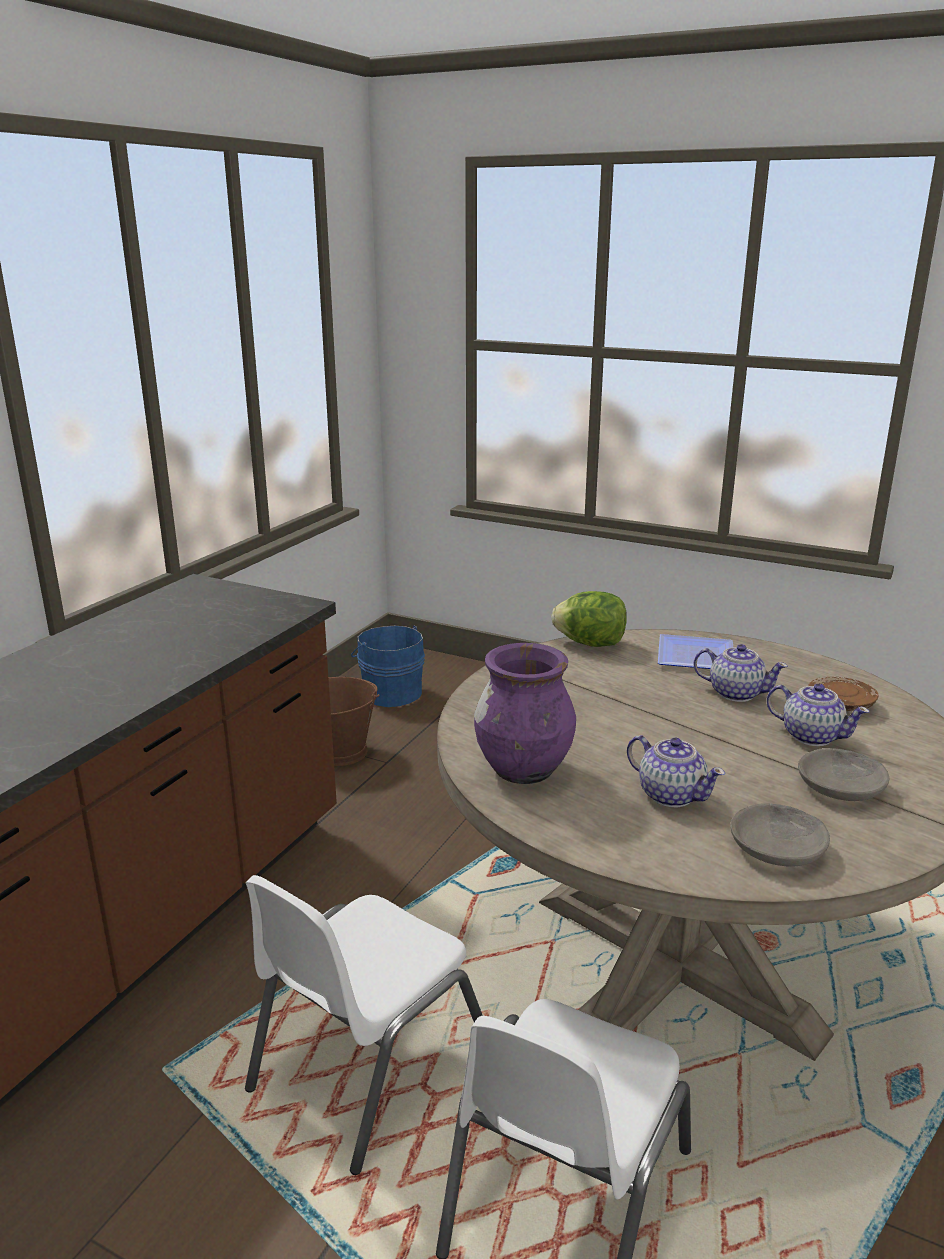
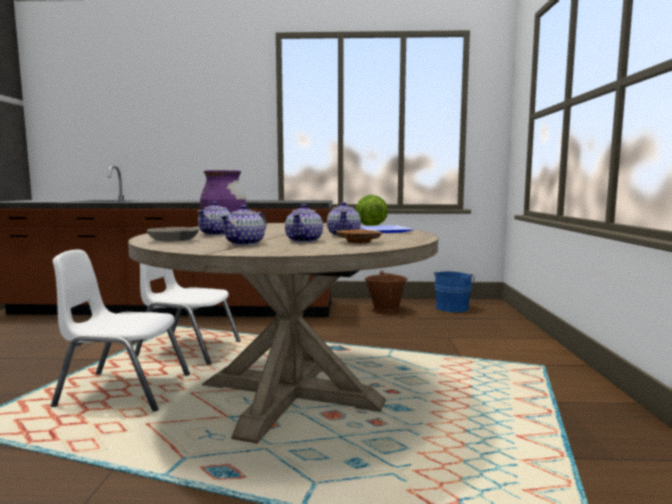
camera: 65 degrees right, 15 degrees down
grey bowl [798,748,889,801] -> teapot [220,205,267,246]

